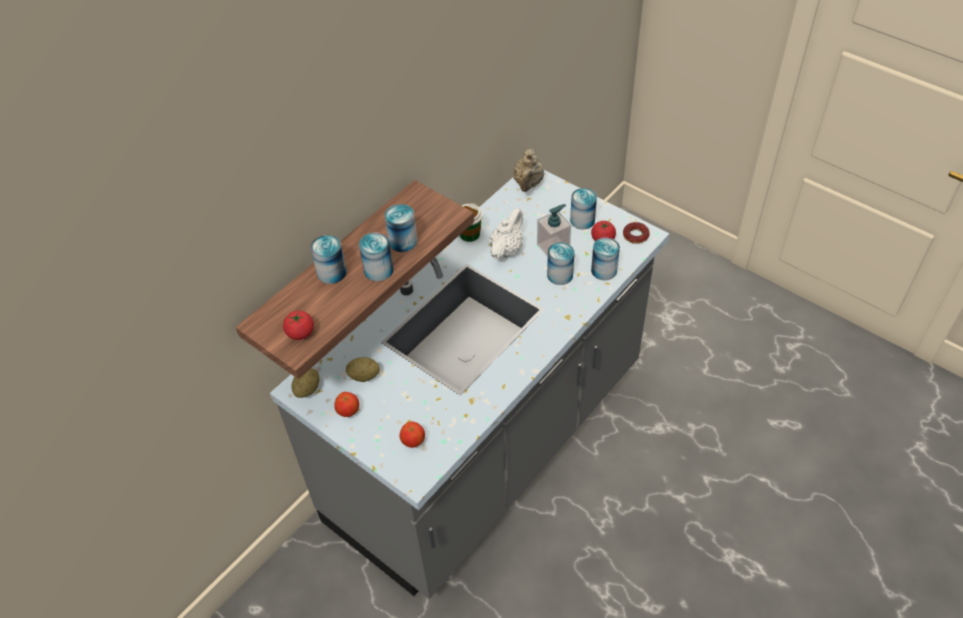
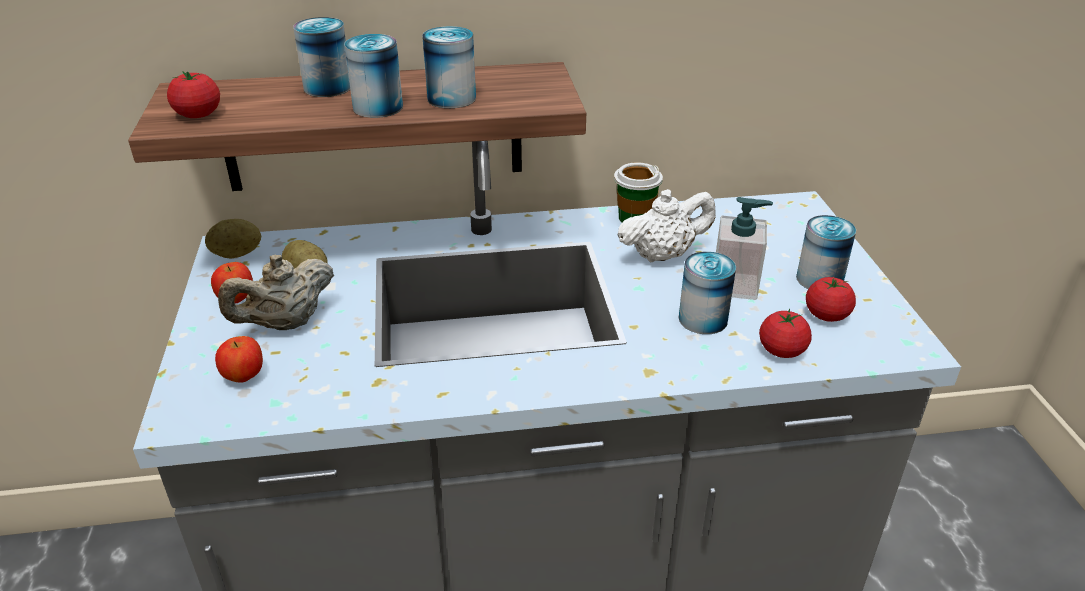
camera: 40 degrees right, 15 degrees down
beige teapot [513,149,544,192] -> beige teapot moved to [218,254,334,330]
can [591,237,620,280] -> tomato [759,309,812,358]
donut [623,222,650,244] -> none

